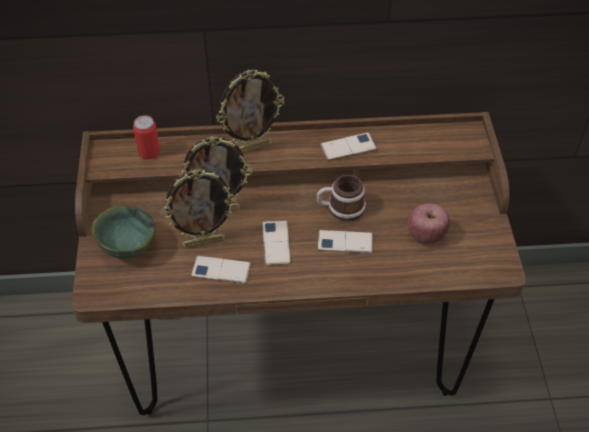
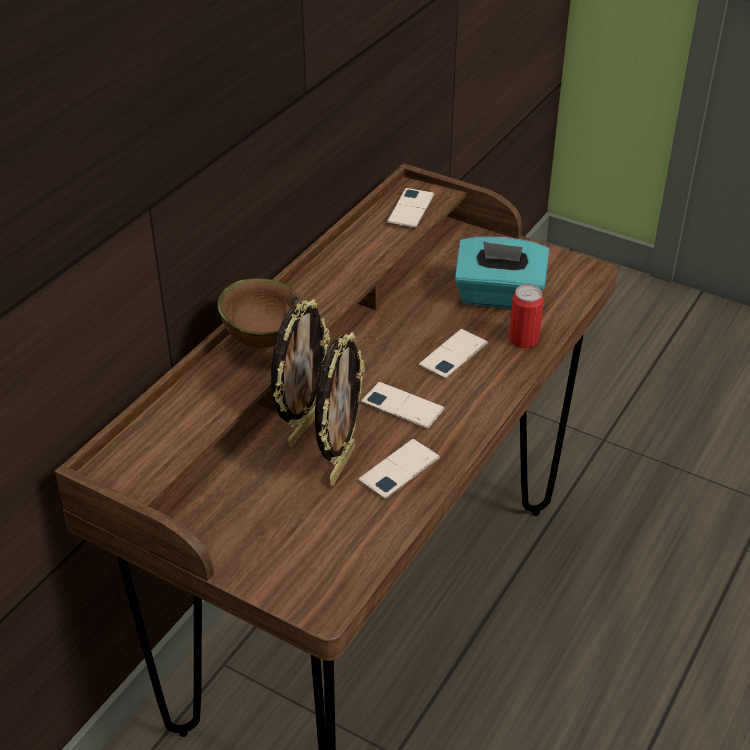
camera: 55 degrees left, 10 degrees down
green bowl [92,205,156,259] -> none
can [133,115,160,159] -> can moved to [509,285,544,348]
picture frame [216,69,284,153] -> brown bowl [217,278,303,349]
mug [316,175,366,222] -> none
phone [321,133,377,160] -> phone moved to [387,188,434,228]
apple [407,203,450,244] -> turquoise tissue box [455,236,549,309]

